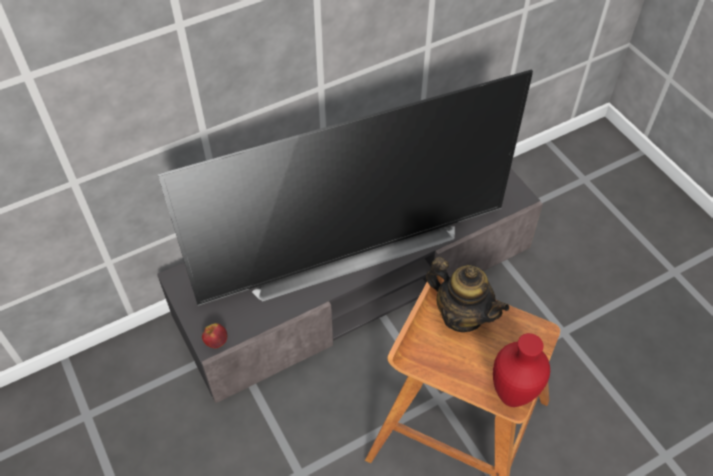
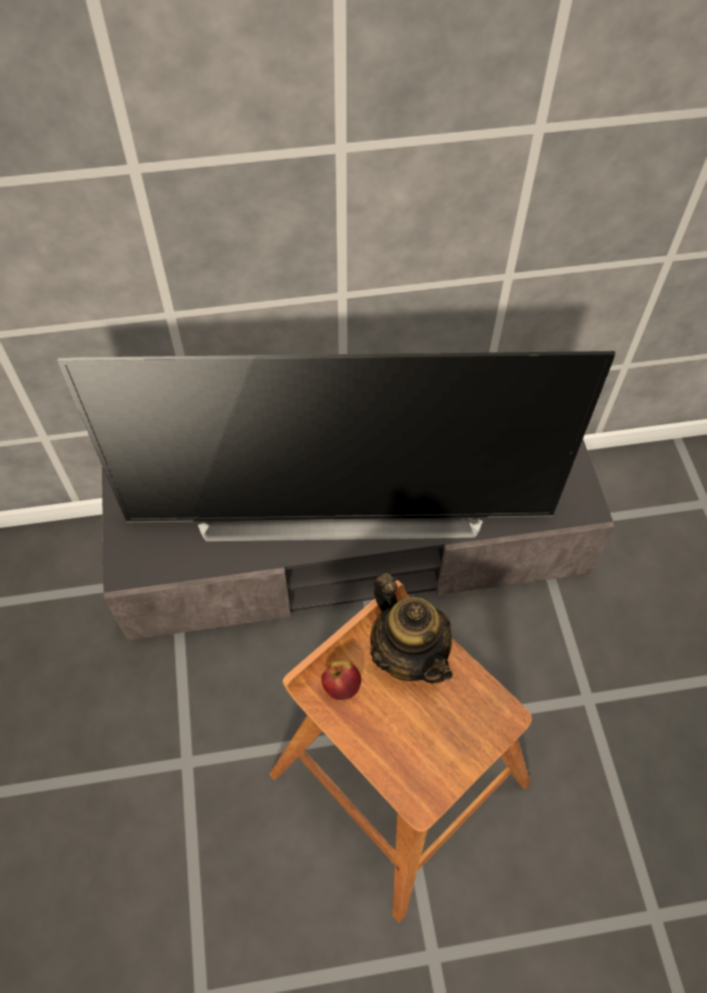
camera: 20 degrees right, 5 degrees up
apple [202,323,227,348] -> apple moved to [321,660,361,700]
red vase [493,333,550,407] -> none

